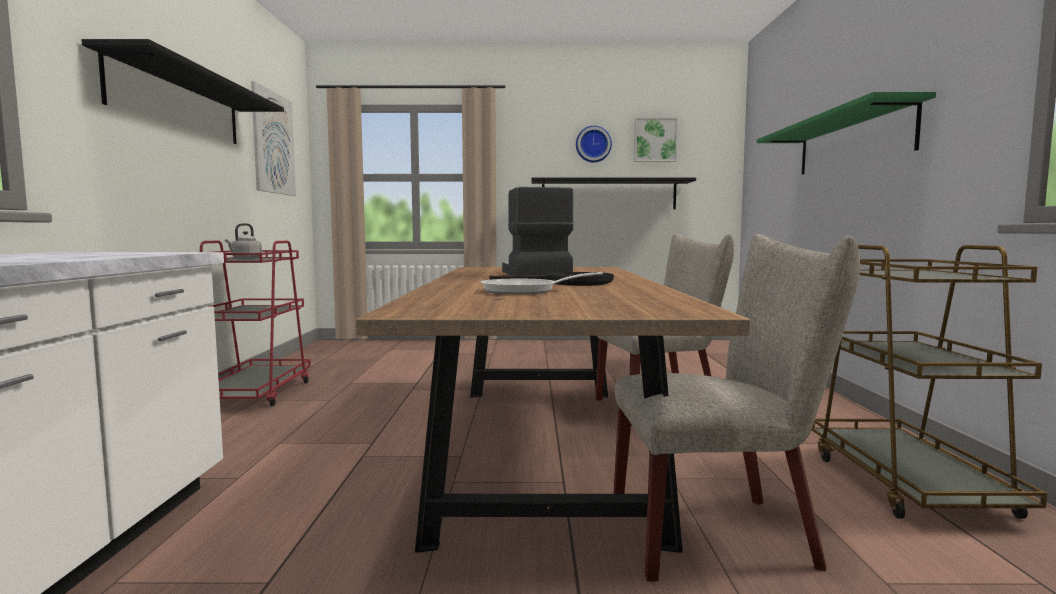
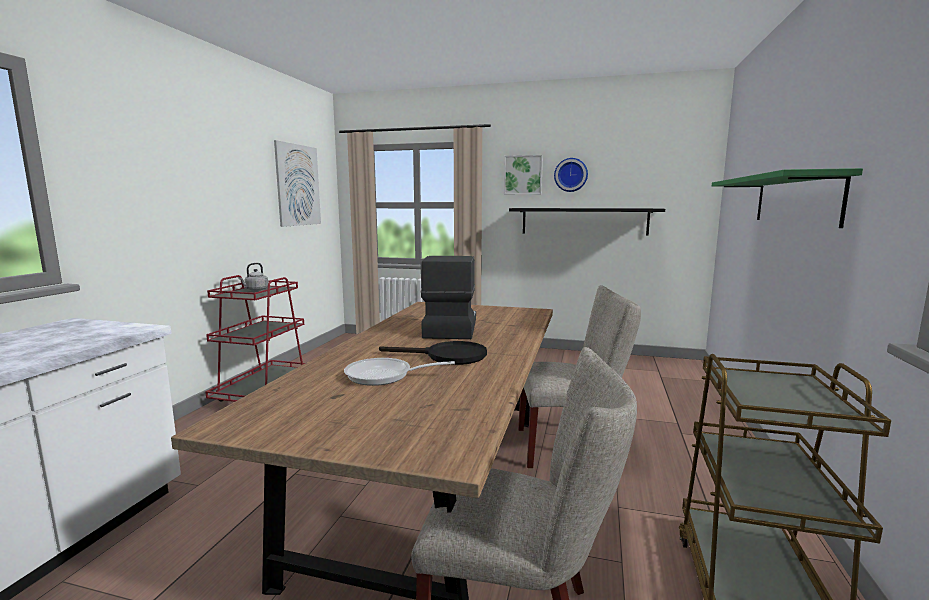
camera: 15 degrees right, 5 degrees up
black shelf [81,39,284,144] -> none
picture [634,118,678,162] -> picture moved to [504,155,543,194]

